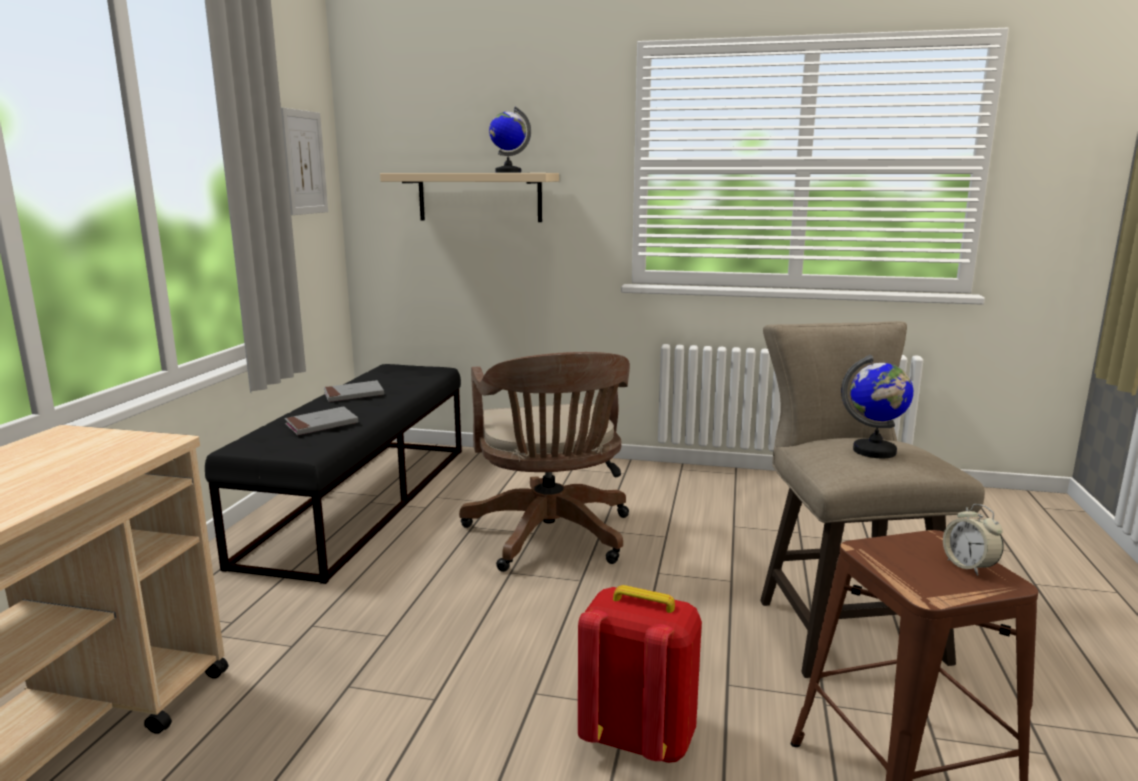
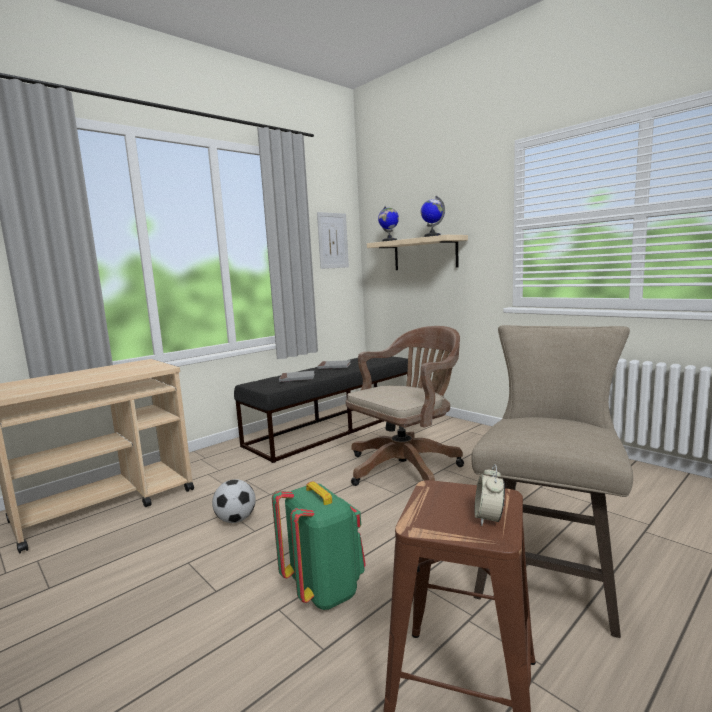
camera: 35 degrees right, 5 degrees down
brown office chair [459,352,630,572] -> brown office chair turned 150 degrees counterclockwise [346,326,464,486]
red backpack [578,585,702,763] -> green backpack [272,482,366,610]
globe [841,355,913,458] -> globe moved to [378,206,399,242]
none -> football [212,479,256,523]

